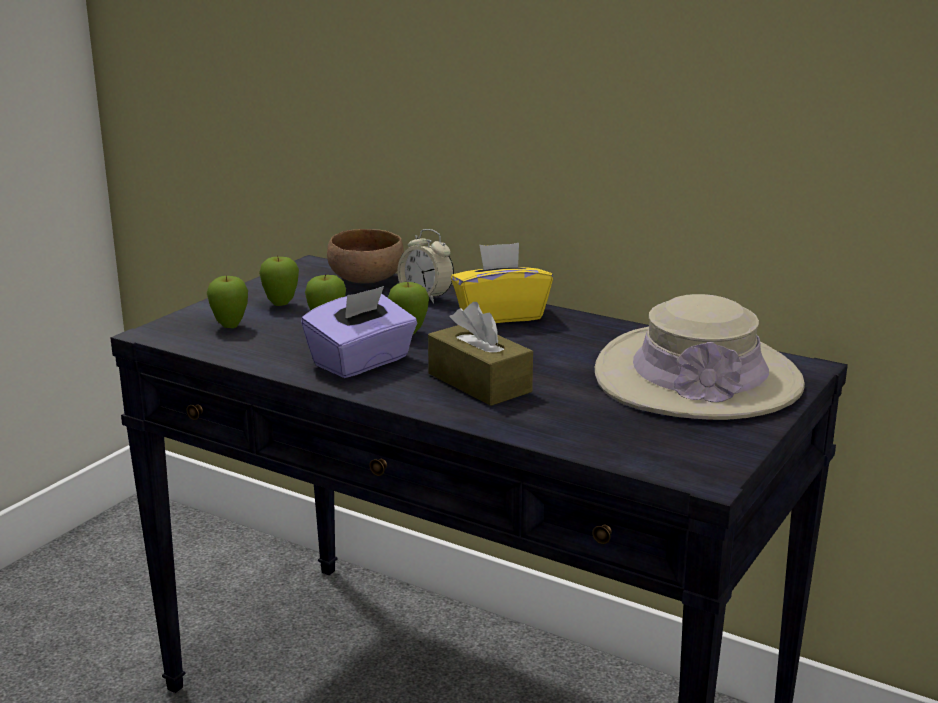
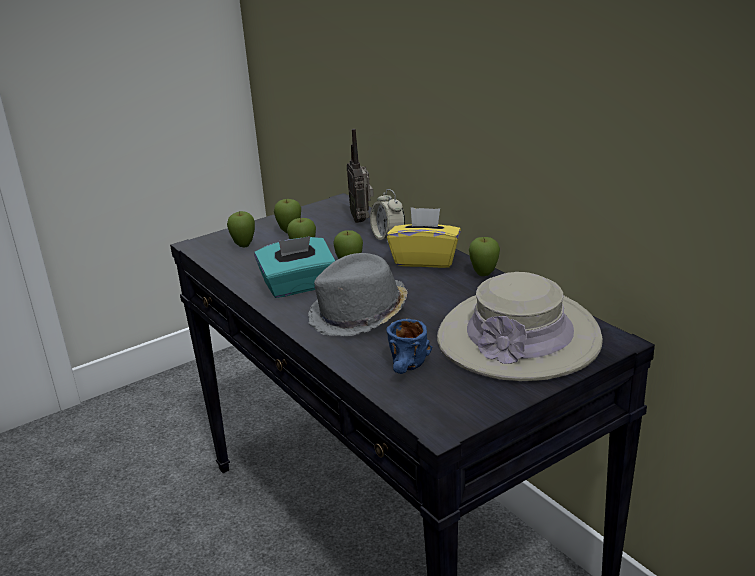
camera: 25 degrees right, 5 degrees up
purple tissue box [301,286,417,378] -> turquoise tissue box [255,236,335,298]
brown bowl [327,229,404,284] -> radio [347,129,374,223]
brown tissue box [428,302,533,406] -> grey hat [308,253,408,336]
none -> blue mug [386,319,432,374]
none -> apple [469,237,500,276]

